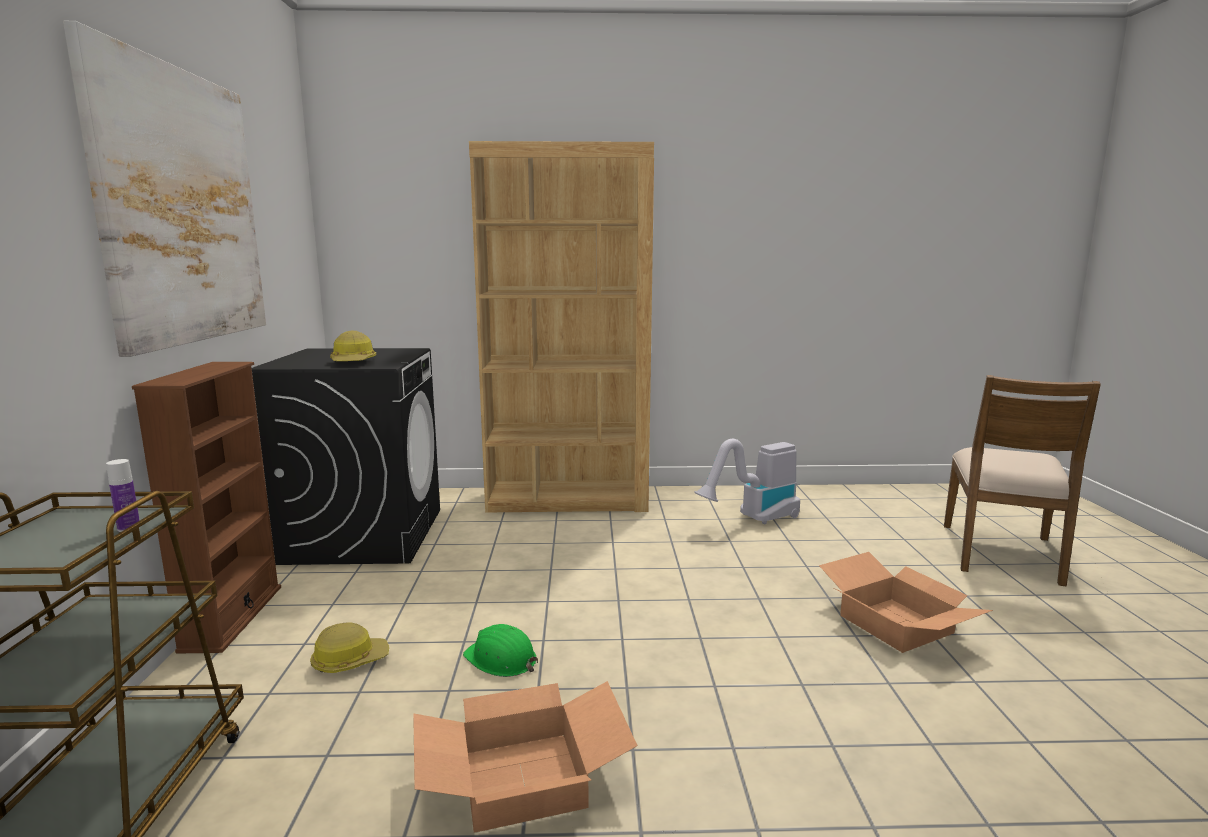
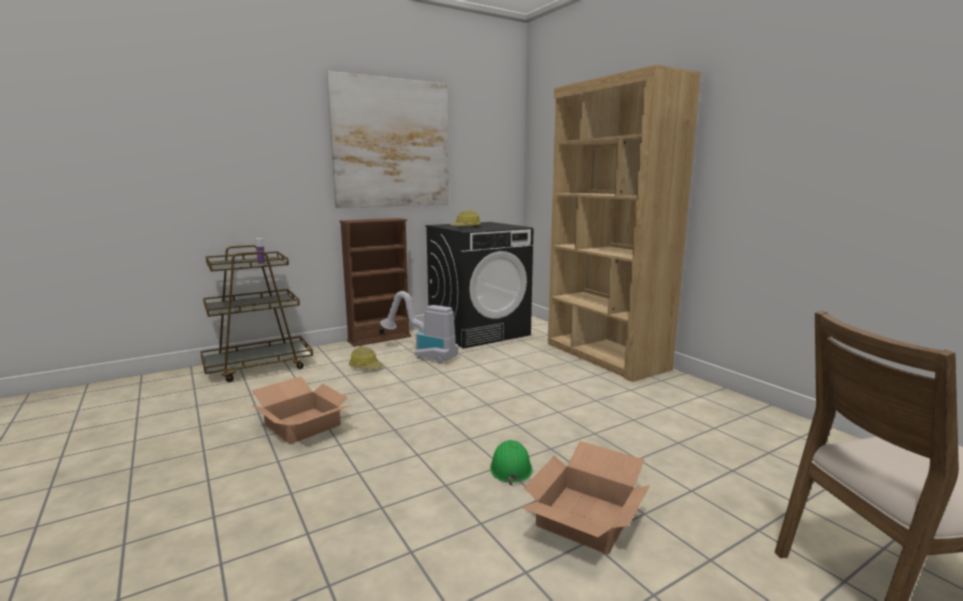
camera: 60 degrees right, 0 degrees up
green hard hat [463,624,538,677] -> green hard hat moved to [490,440,533,485]
vacuum cleaner [694,439,800,524] -> vacuum cleaner moved to [380,291,458,364]

